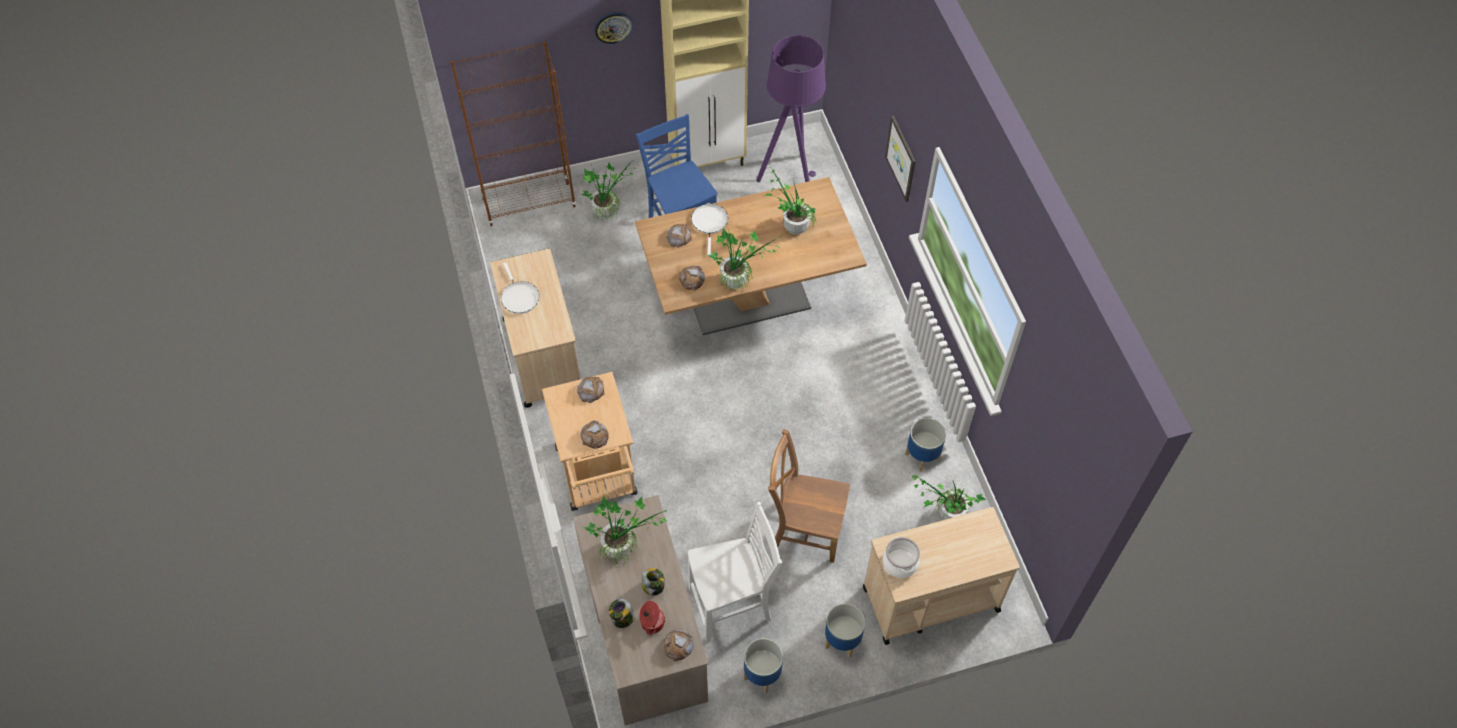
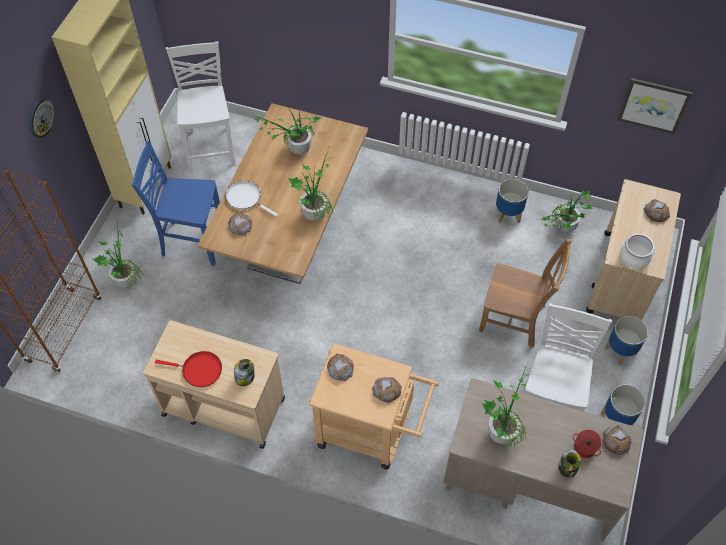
camera: 55 degrees left, 0 degrees up
white frying pan [501,262,539,314] -> red frying pan [155,351,222,387]
jar [642,568,664,595] -> jar moved to [234,359,254,386]
bread [679,266,705,290] -> bread moved to [644,199,670,222]
purple floor lamp [756,35,826,182] -> white chair [166,41,235,170]
brown chair [768,429,850,563] -> brown chair turned 120 degrees counterclockwise [479,239,572,348]
picture [885,116,916,202] -> picture moved to [617,78,692,134]

